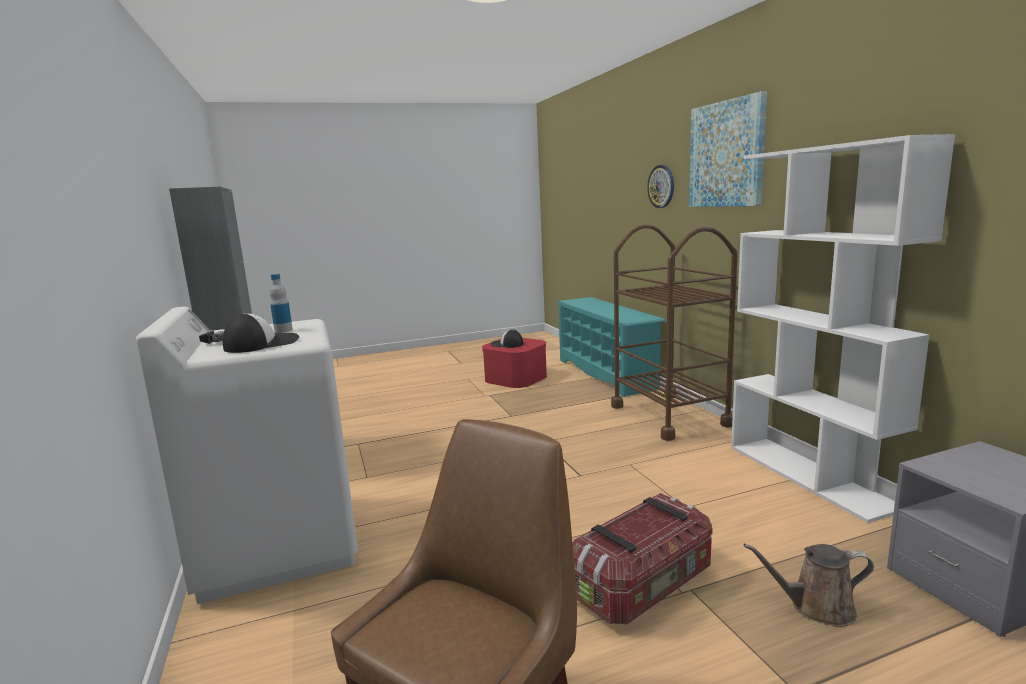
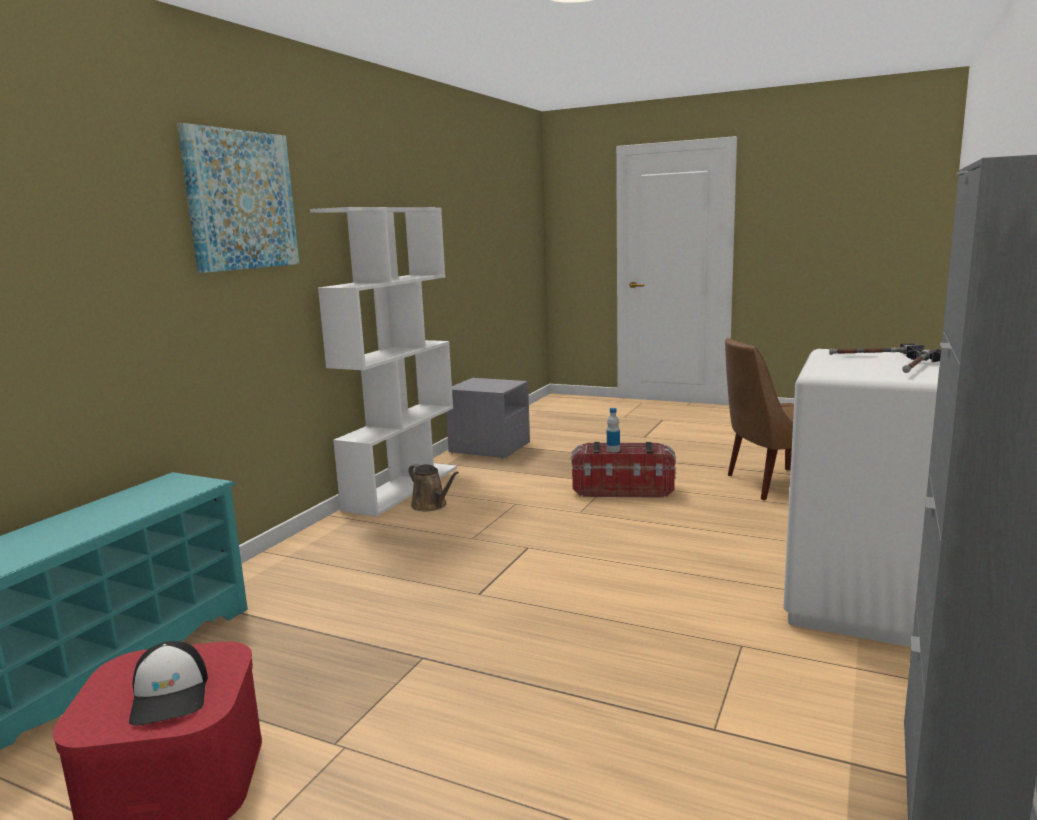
camera: 135 degrees left, 0 degrees up
cap [223,313,299,353] -> hammer [829,343,924,356]
bottle [270,274,293,333] -> bottle moved to [607,408,620,453]
brown cart [611,224,738,441] -> none
wall clock [647,165,674,208] -> none
brown watering can [744,544,874,627] -> brown watering can moved to [409,464,459,511]

